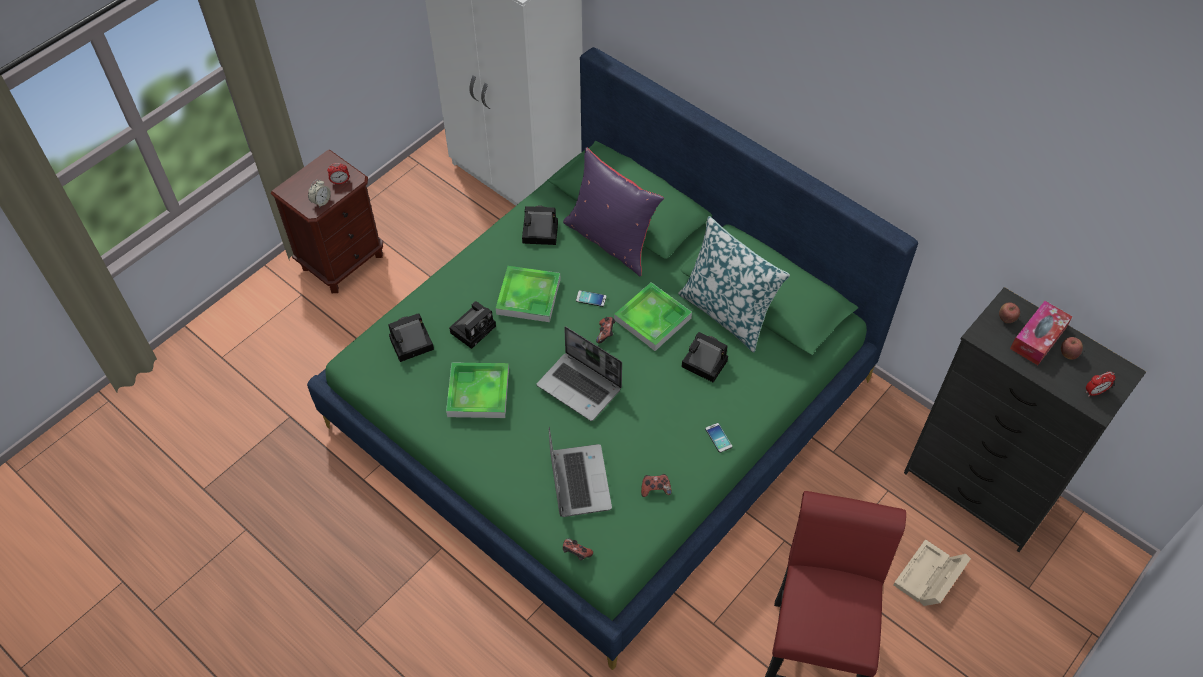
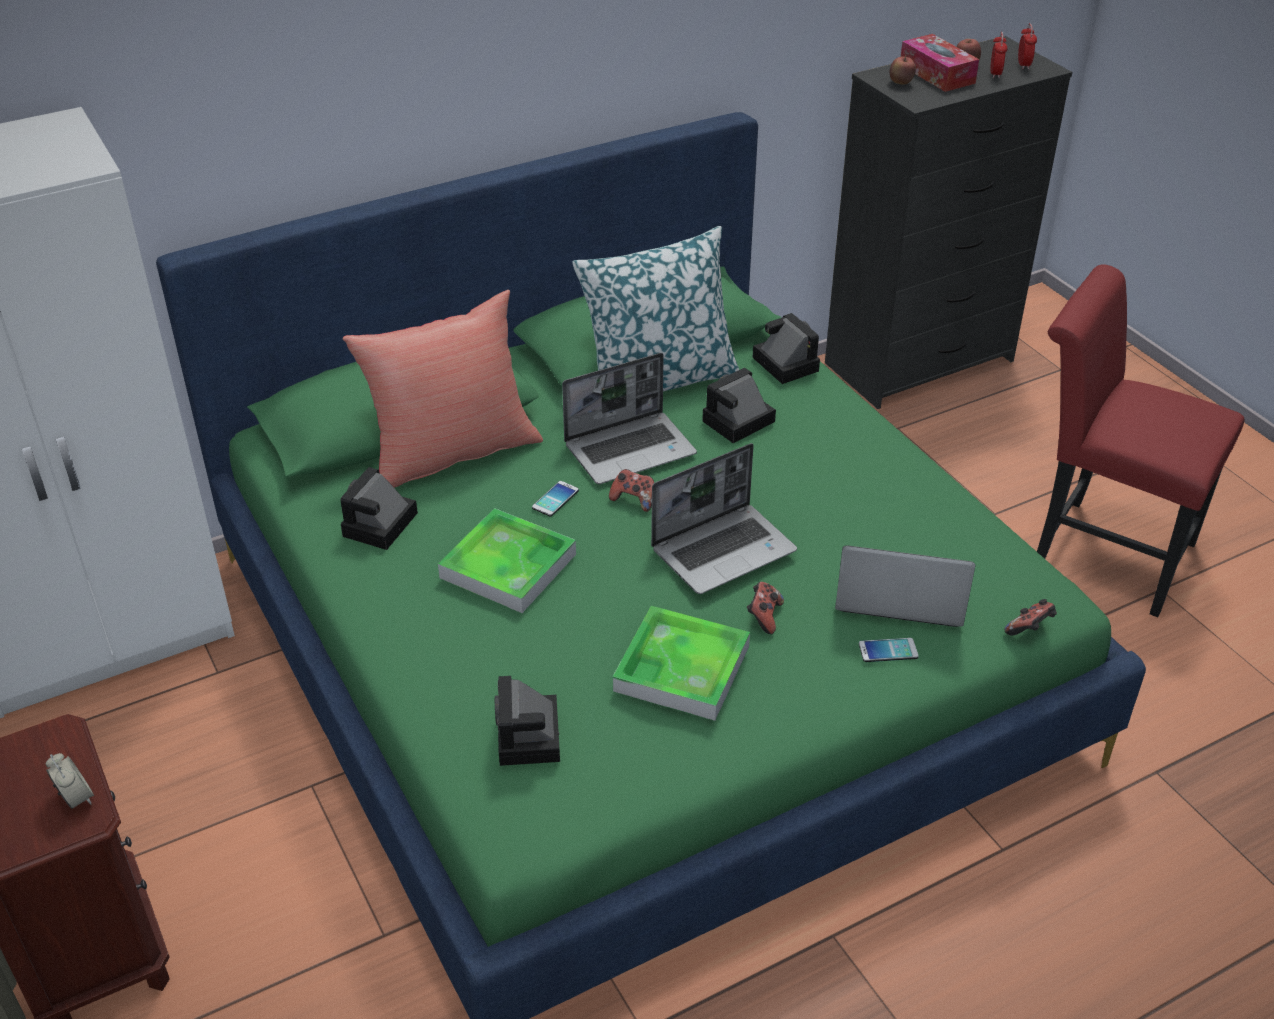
camera: 70 degrees left, 15 degrees down
alarm clock [327,163,349,185] -> alarm clock moved to [990,32,1007,78]
camera [449,301,496,349] -> camera moved to [752,313,820,384]
purple pillow [563,147,664,276] -> red pillow [342,290,543,488]
tray [614,282,692,351] -> laptop [562,353,697,484]
game controller [641,474,672,497] -> game controller moved to [747,582,784,634]
phone [705,423,732,453] -> phone moved to [859,638,919,662]
beige storage box [893,539,971,606] -> none

